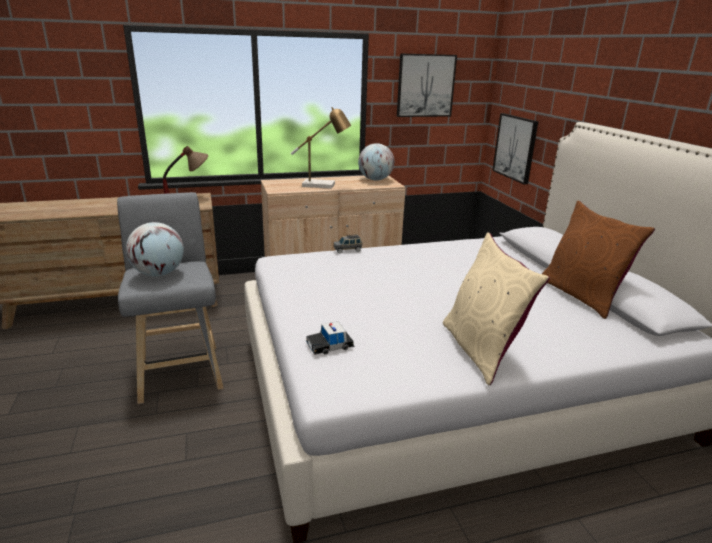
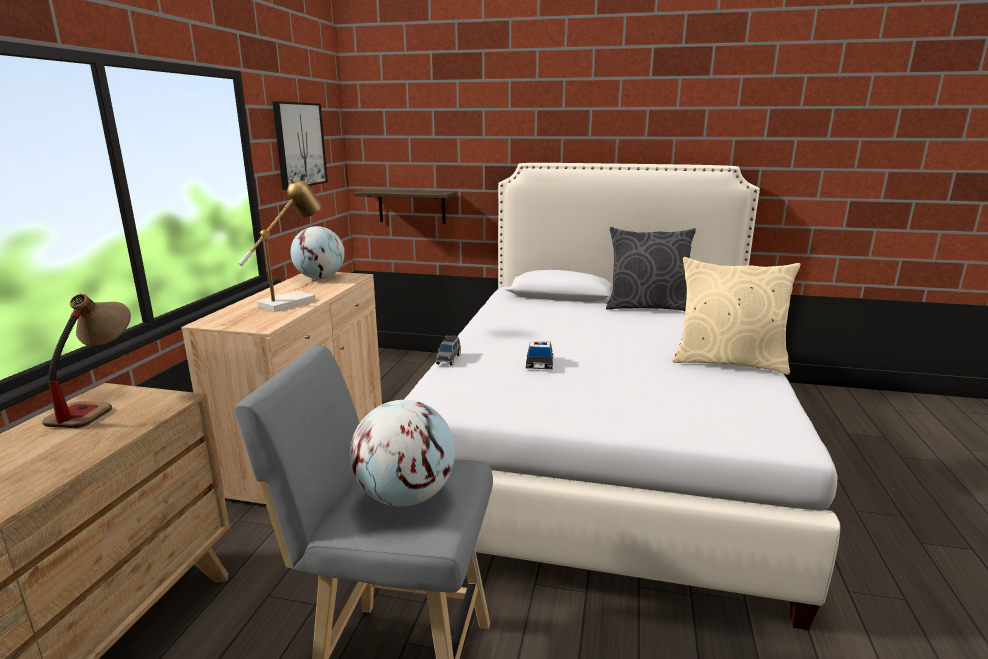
camera: 60 degrees left, 5 degrees down
toy car [306,322,355,355] -> toy car moved to [525,341,554,369]
picture [492,113,538,184] -> shelf [354,189,456,224]
brown pillow [542,201,655,319] -> grey pillow [606,227,696,311]

